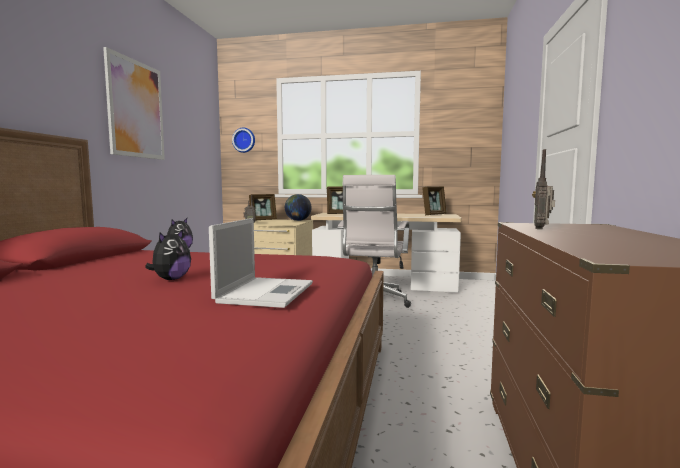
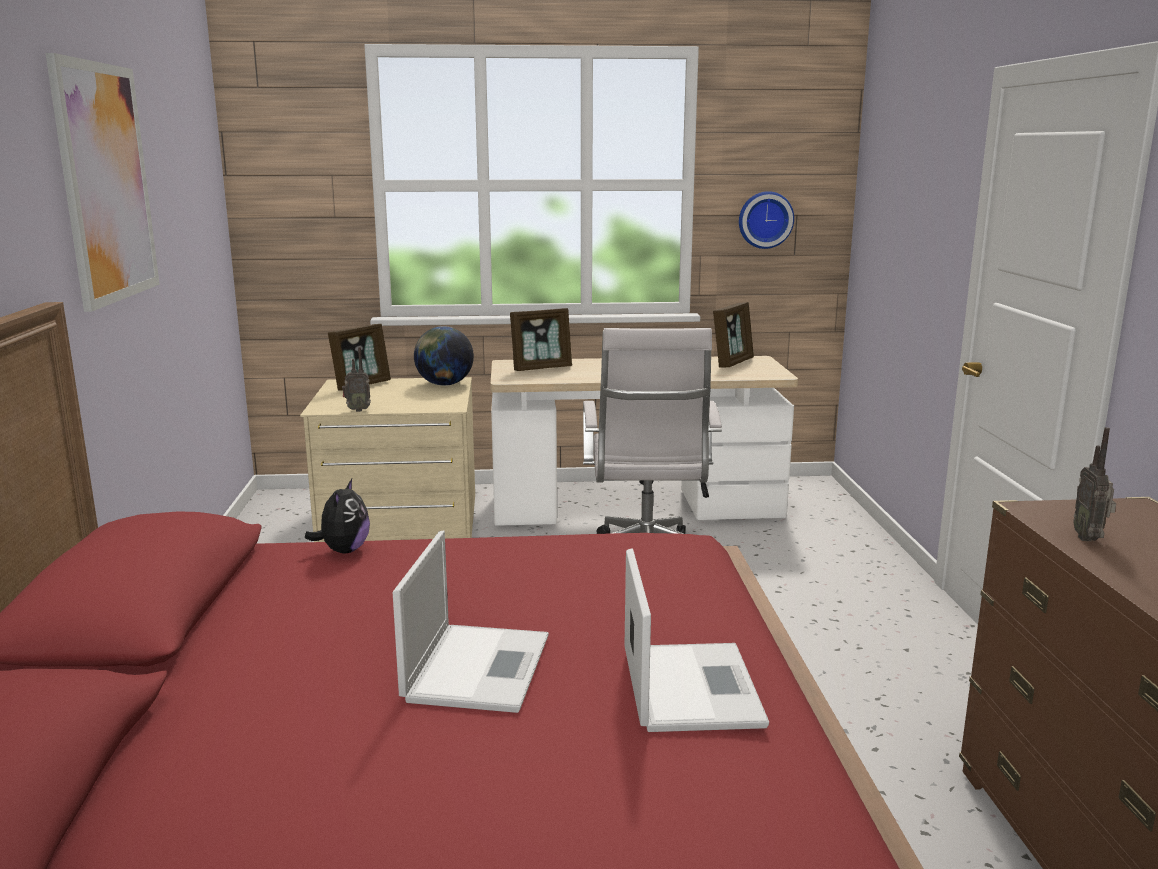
camera: 15 degrees left, 10 degrees up
plush toy [145,229,191,280] -> laptop [393,530,549,713]
wall clock [232,127,255,153] -> wall clock moved to [739,191,794,249]

